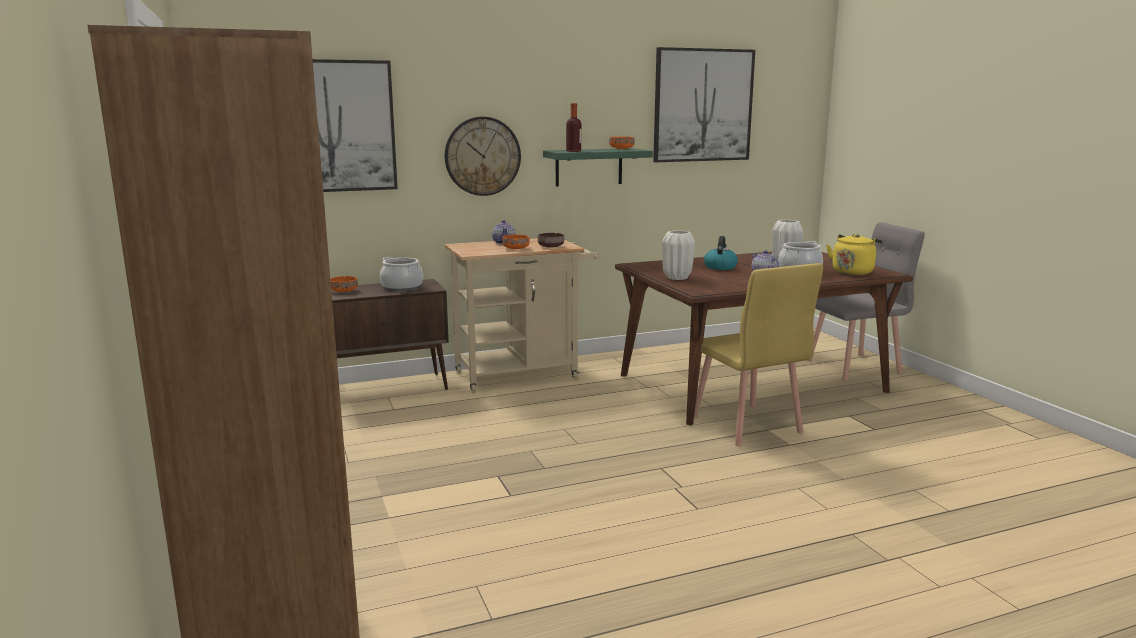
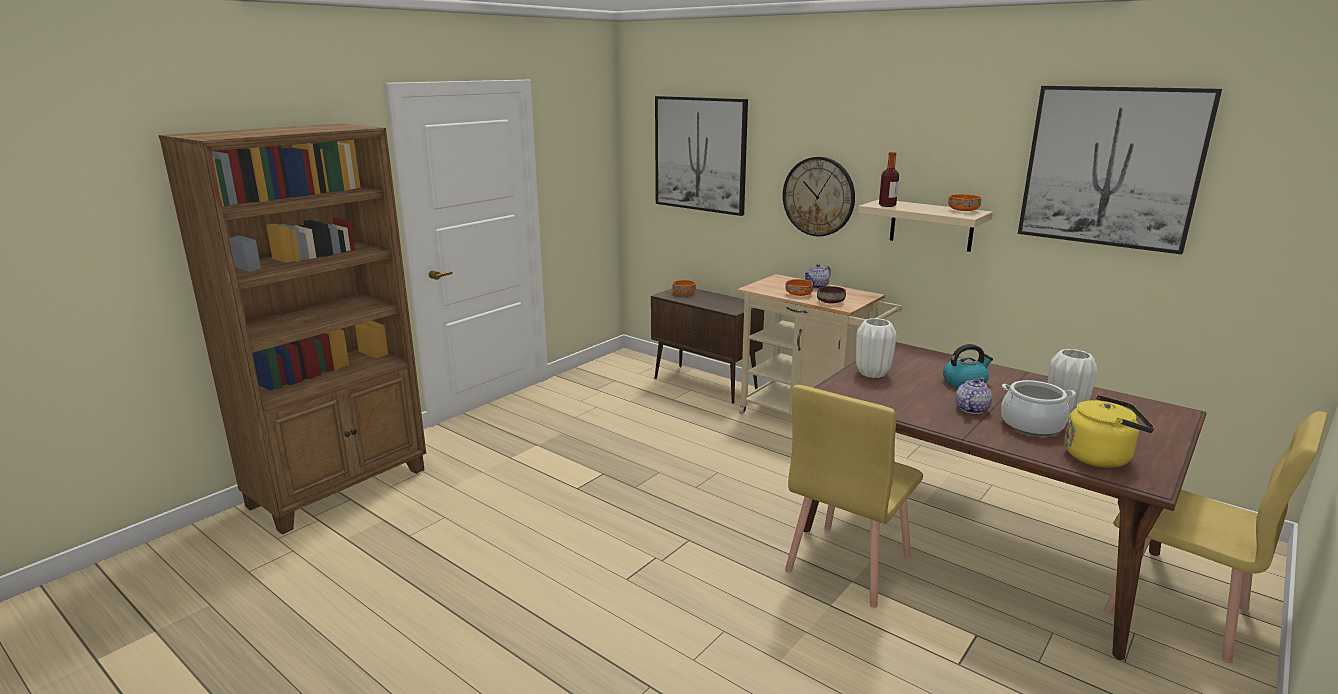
camera: 60 degrees right, 5 degrees up
cooking pot [380,257,423,291] -> none
green shelf [543,148,653,187] -> beige shelf [858,200,993,252]
grey chair [806,222,925,381] -> yellow chair [1104,411,1328,663]

